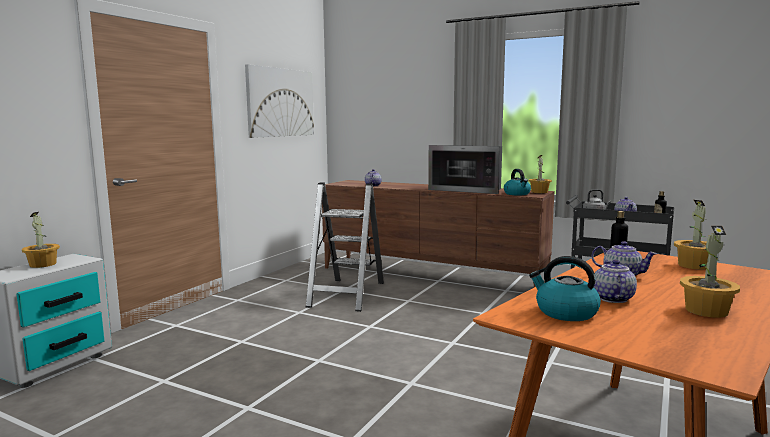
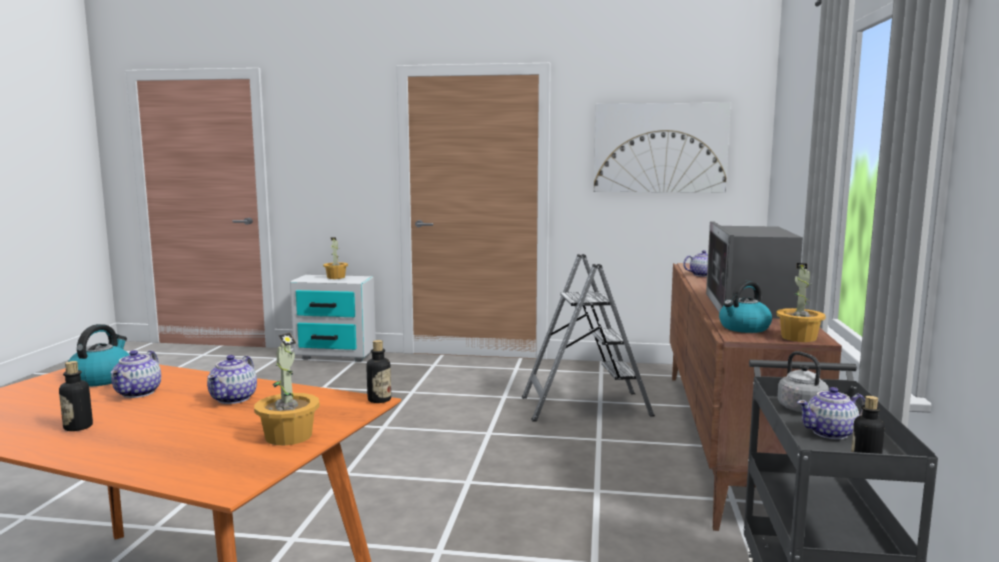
camera: 70 degrees right, 0 degrees up
teapot [594,260,637,303] -> teapot turned 105 degrees clockwise [111,350,161,398]
potted plant [680,226,740,318] -> bottle [59,361,93,431]

